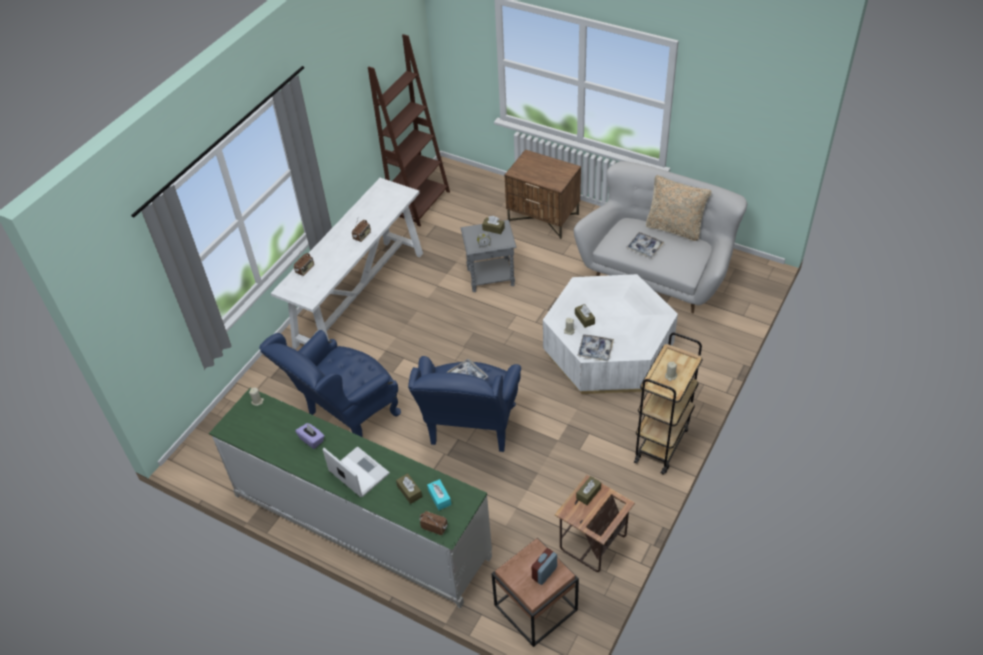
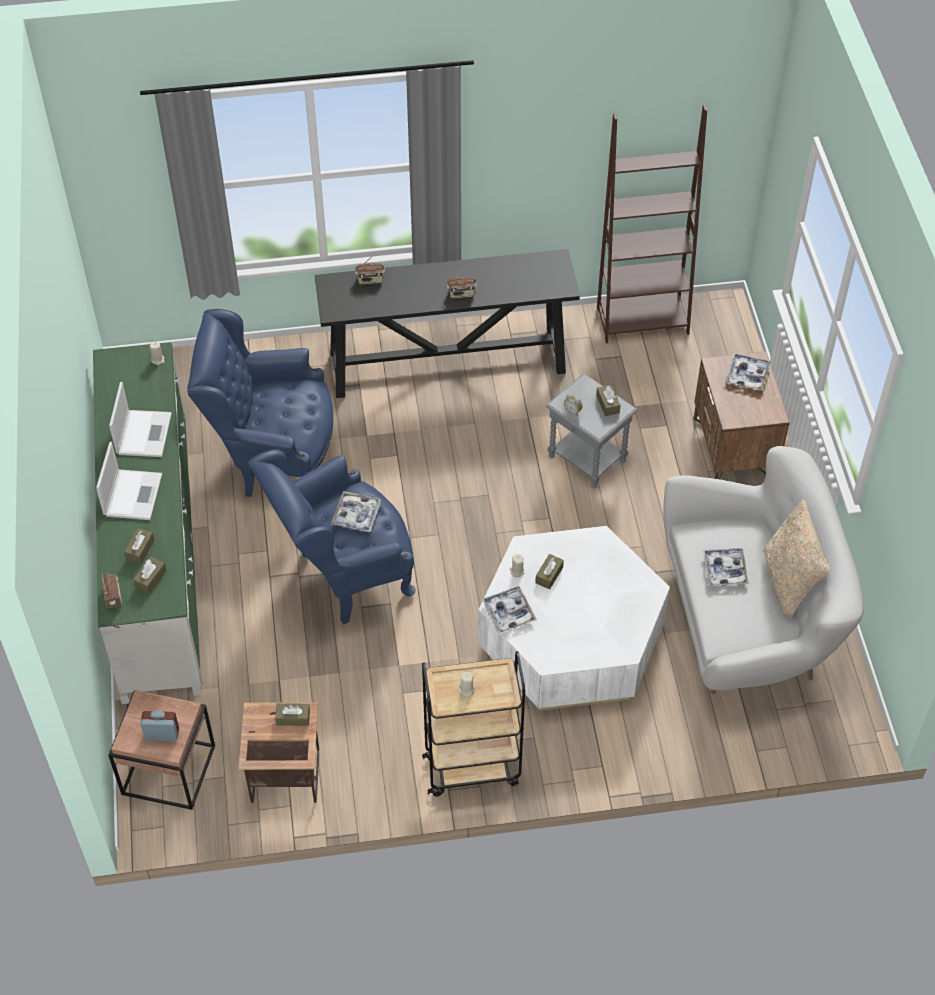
camera: 50 degrees right, 5 degrees up
white console table [271,178,423,349] -> black console table [315,249,580,398]
purple tissue box [295,423,324,449] -> laptop [109,382,172,457]
turquoise tissue box [427,479,451,510] -> brown tissue box [133,557,167,594]
none -> tray [725,353,771,391]

